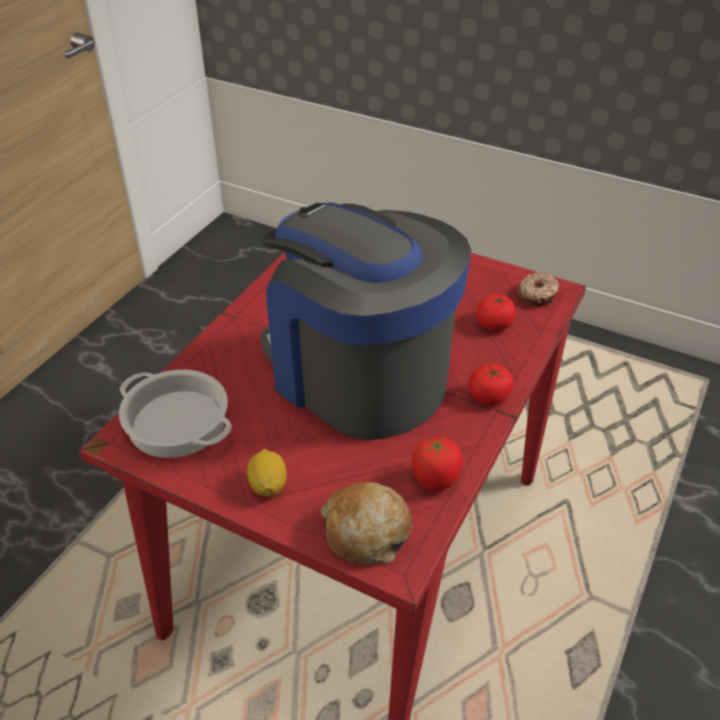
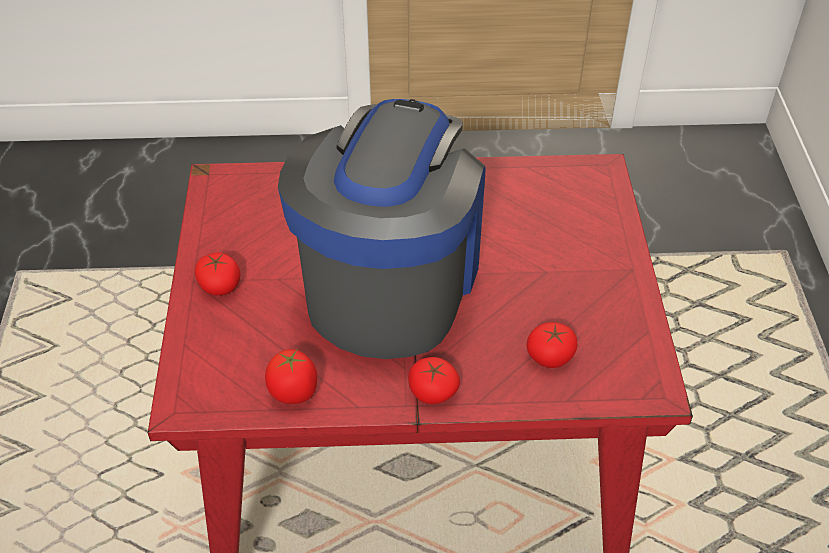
camera: 60 degrees right, 5 degrees up
cooking pot [119,369,232,458] -> none
lemon [247,449,287,497] -> tomato [195,253,241,296]
bread [321,482,412,565] -> none
donut [518,272,560,306] -> none

